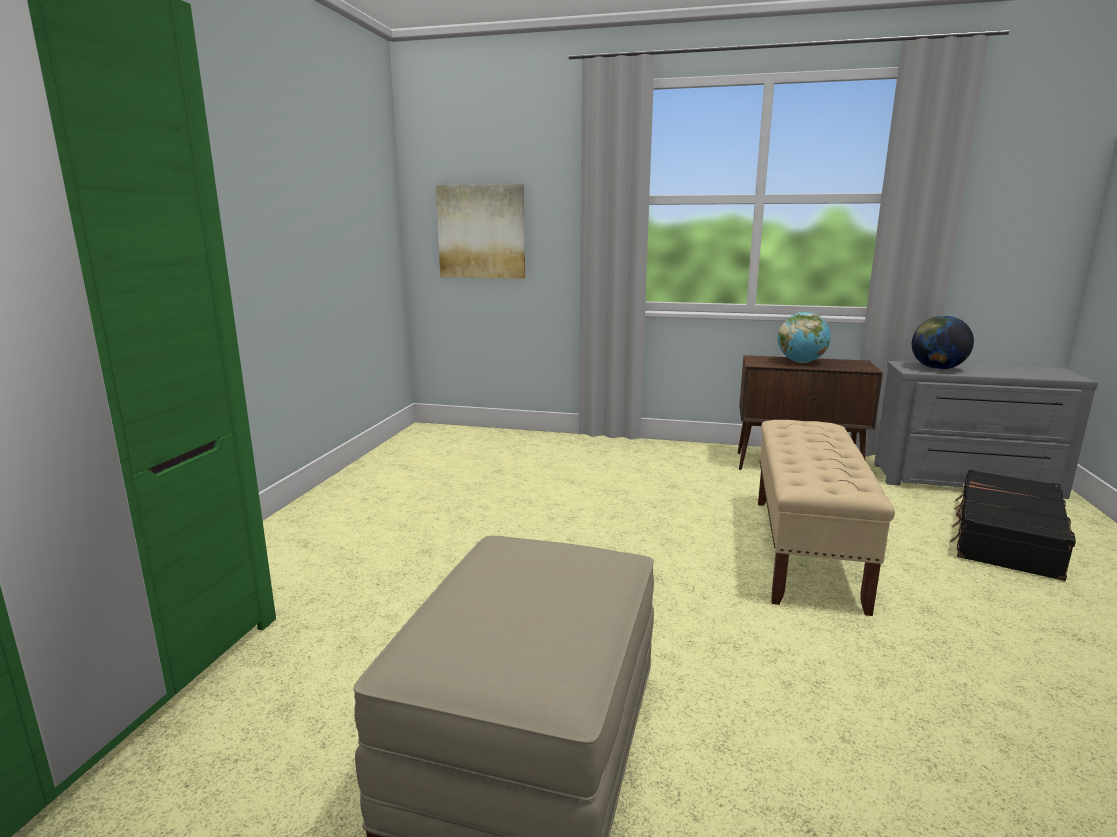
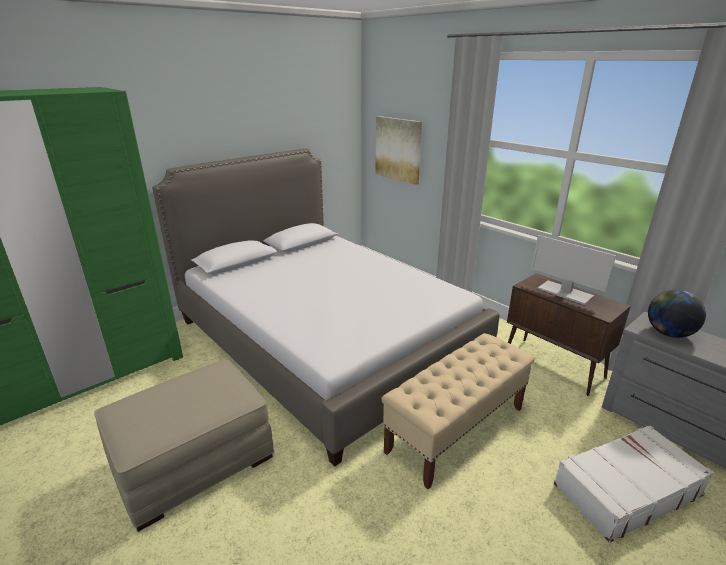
camera: 35 degrees right, 10 degrees up
globe [778,312,831,363] -> monitor [531,235,616,305]
black suitcase [950,469,1076,581] -> white suitcase [554,425,714,543]
none -> bed [152,149,500,467]

